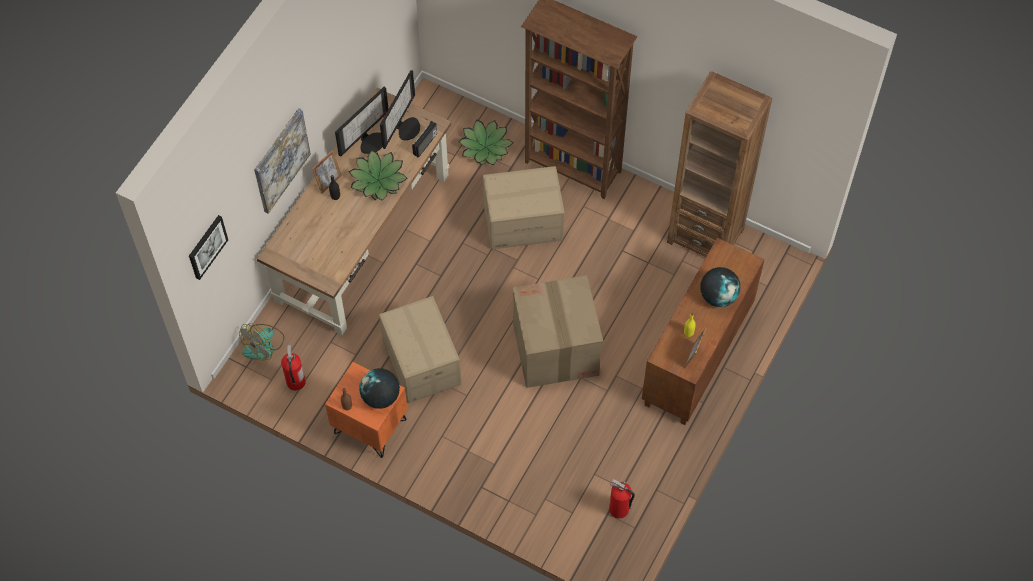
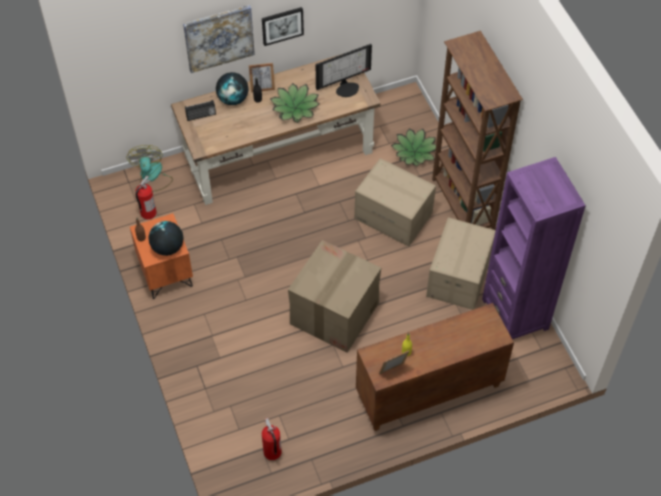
camera: 40 degrees right, 5 degrees down
picture [189,215,228,280] -> picture moved to [262,7,304,46]
fan [239,323,284,361] -> fan turned 90 degrees clockwise [126,145,173,192]
monitor [335,86,388,157] -> none
cardboard box [379,296,461,403] -> cardboard box moved to [426,217,496,310]
radio [412,121,437,158] -> radio moved to [185,100,216,121]
brown bookcase [667,71,772,257] -> purple bookcase [482,157,586,339]
globe [700,267,740,307] -> globe moved to [216,72,249,105]

